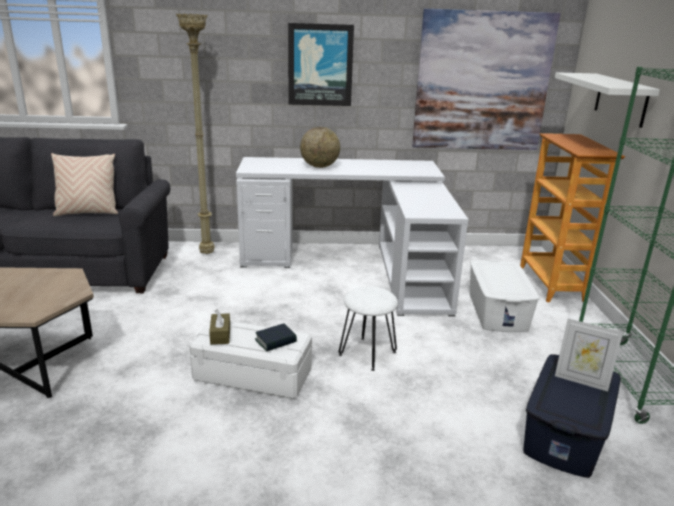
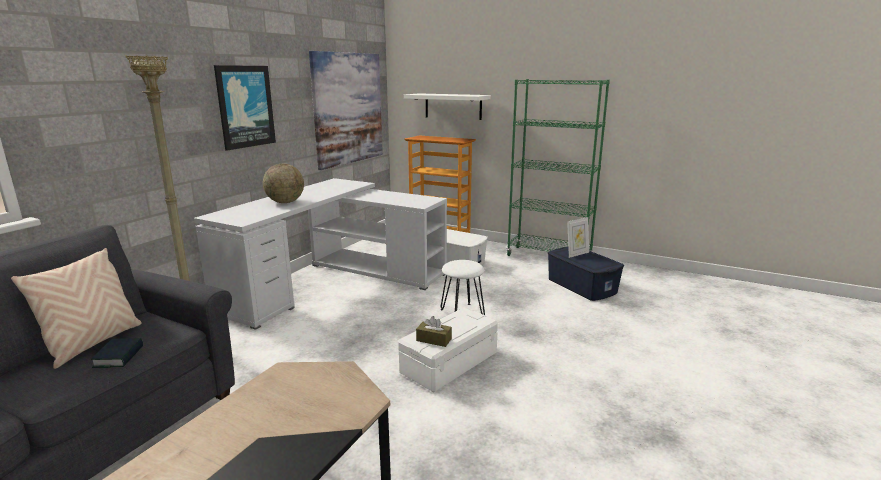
camera: 60 degrees left, 5 degrees down
book [255,324,297,351] -> book moved to [91,338,143,368]

